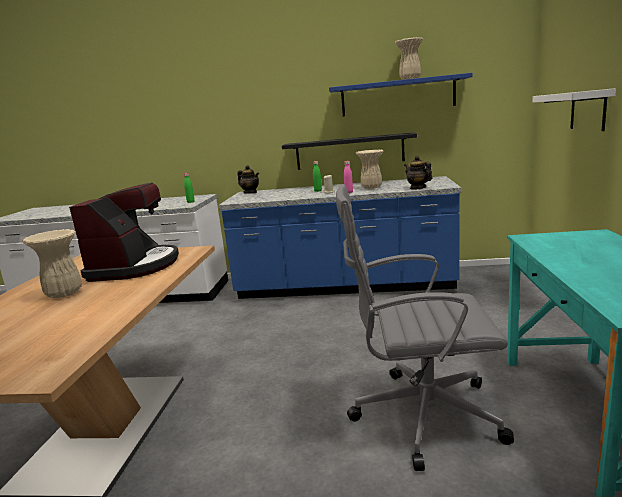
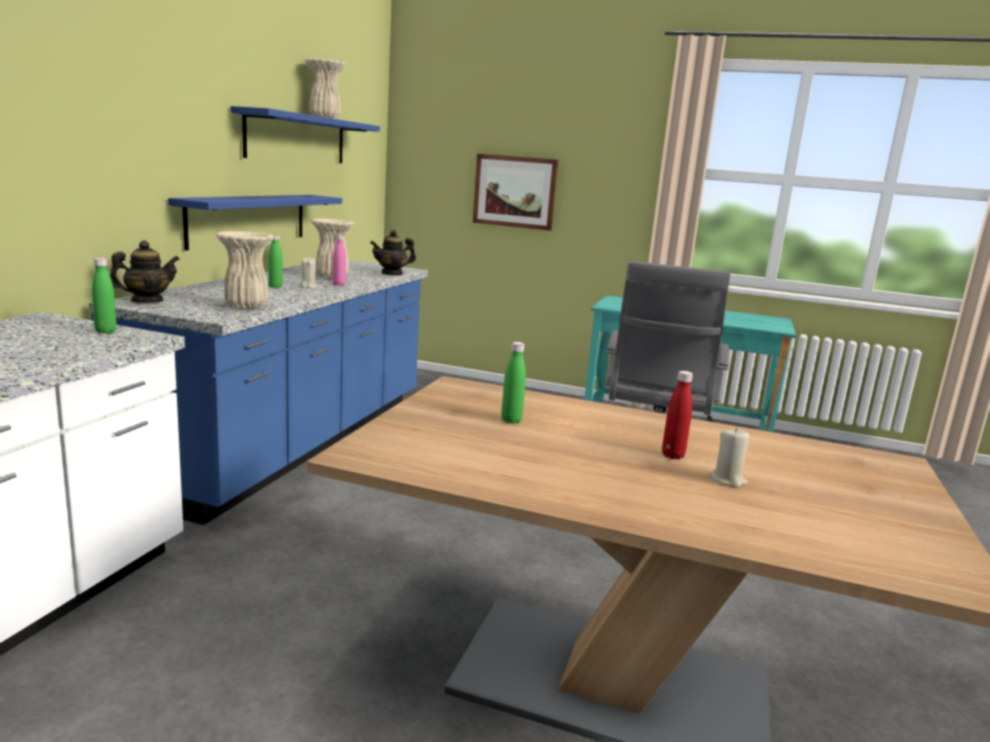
camera: 80 degrees left, 0 degrees up
beige vase [22,229,82,298] -> beige vase moved to [216,231,274,309]
coffee machine [69,183,179,282] -> green bottle [501,342,526,424]
black shelf [282,132,417,170] -> blue shelf [168,195,342,251]
white shelf [532,88,616,131] -> picture [473,154,559,231]
none -> red bottle [662,371,693,459]
none -> beige candle [710,428,750,487]

